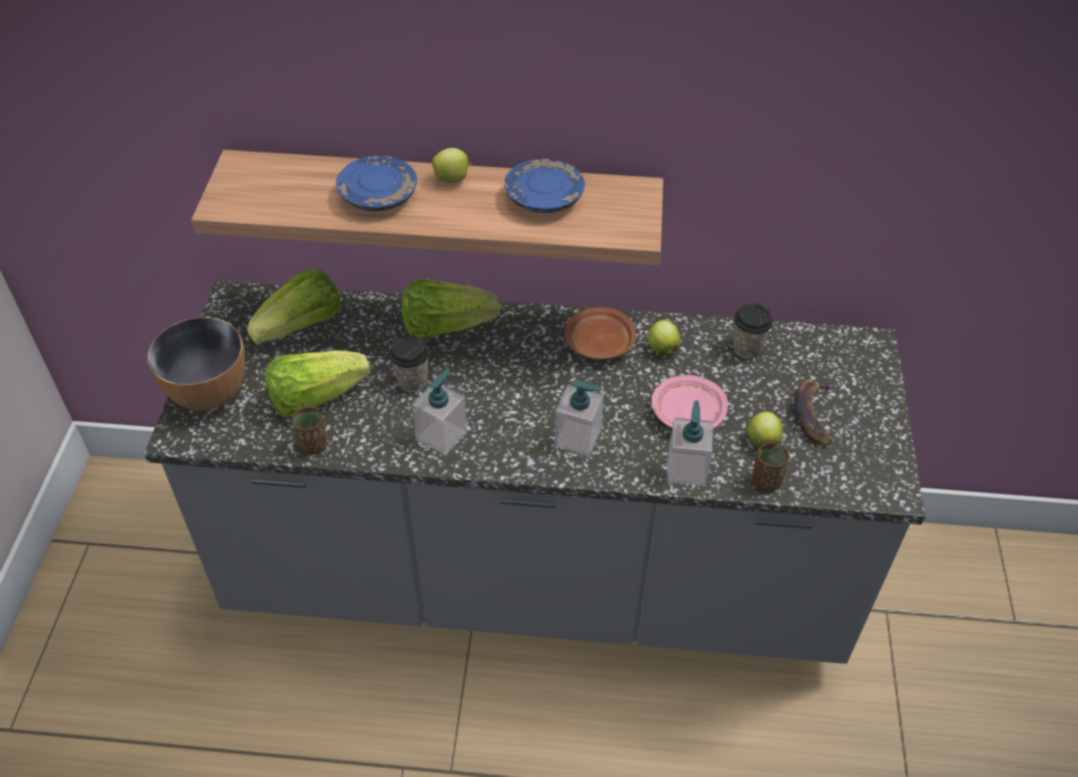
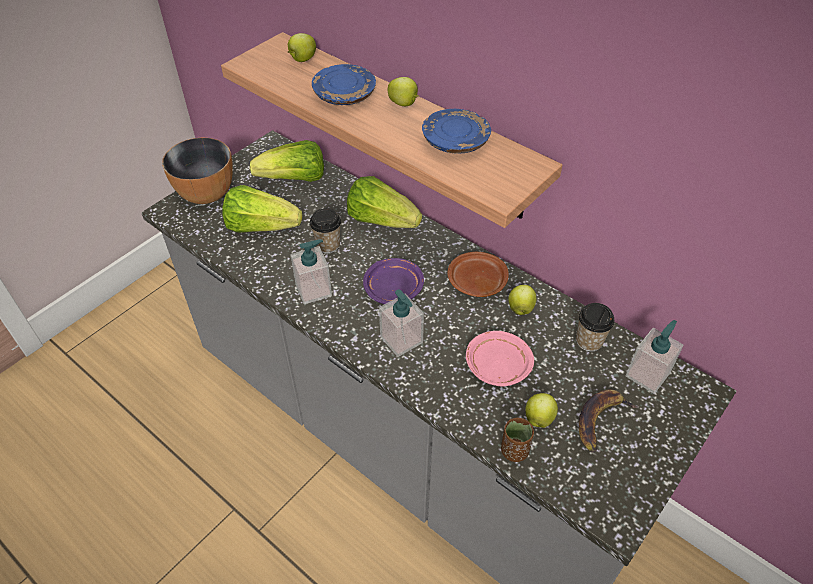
camera: 35 degrees right, 0 degrees up
brown cup [292,406,327,455] -> none
soap dispenser [667,400,713,486] -> soap dispenser moved to [625,320,684,394]
none -> apple [288,33,316,62]
none -> purple plate [363,258,424,304]

